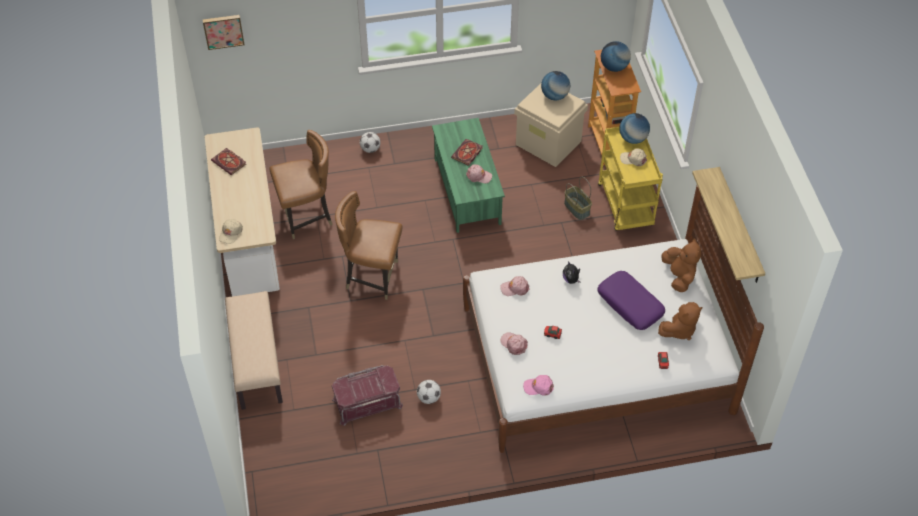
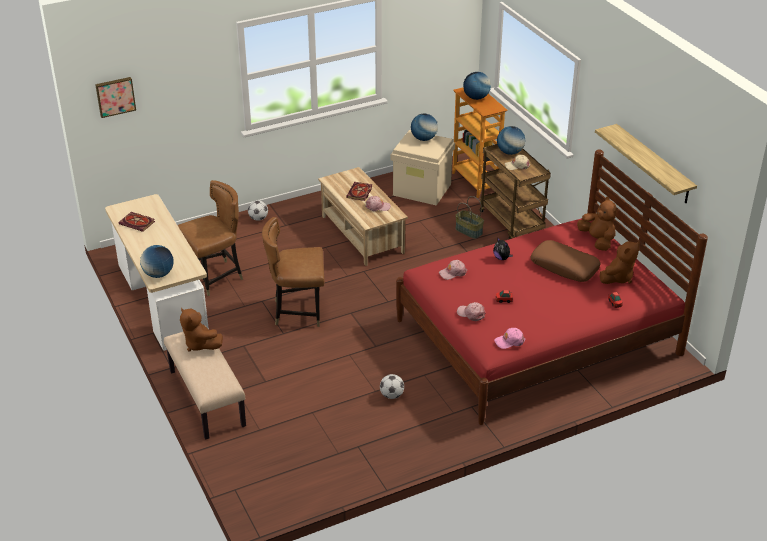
camera: 15 degrees left, 15 degrees down
beige cap [219,219,243,244] -> globe [140,245,173,278]
red storage box [332,365,403,426] -> none
green coffee table [432,118,505,233] -> beige coffee table [318,167,408,266]
white bed [463,186,764,453] -> red bed [396,150,708,425]
purple pillow [597,271,665,330] -> brown pillow [531,240,600,282]
yellow cart [598,127,663,231] -> brown cart [480,144,551,239]
none -> brown plush toy [180,307,223,351]

